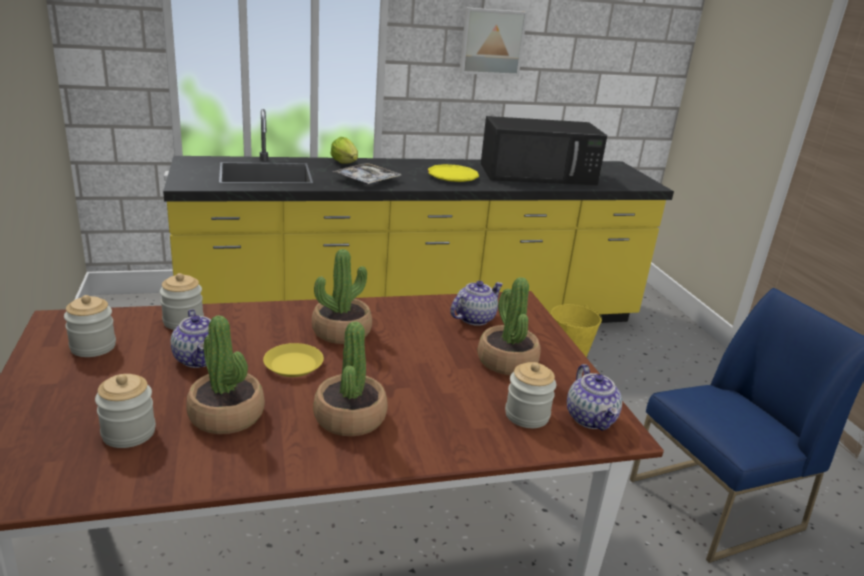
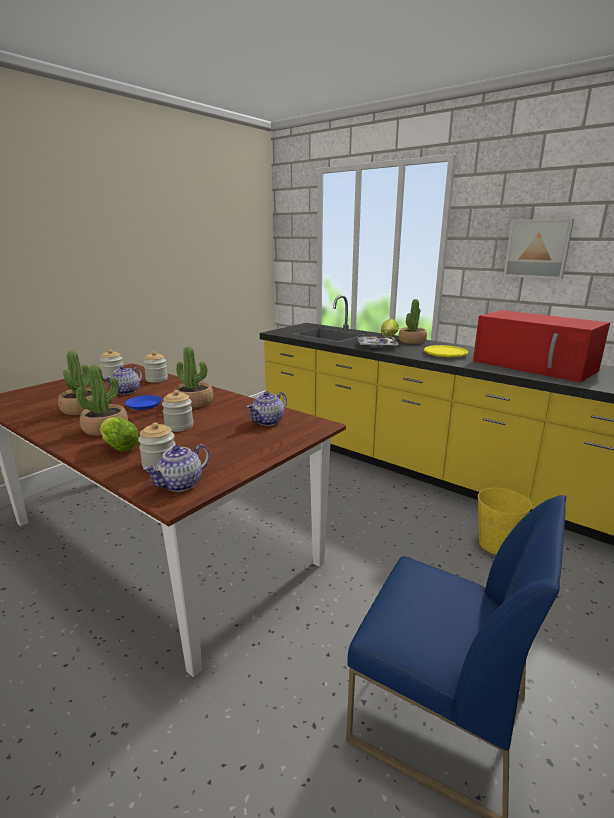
camera: 55 degrees right, 5 degrees down
jar [95,374,156,448] -> jar moved to [162,390,194,432]
yellow plate [263,343,324,377] -> blue plate [125,395,162,410]
teapot [450,281,503,326] -> teapot turned 120 degrees clockwise [247,391,287,426]
potted plant [478,277,541,375] -> potted plant moved to [398,299,427,344]
black microwave [481,116,607,185] -> red microwave [473,310,610,382]
none -> lettuce [100,417,139,452]

